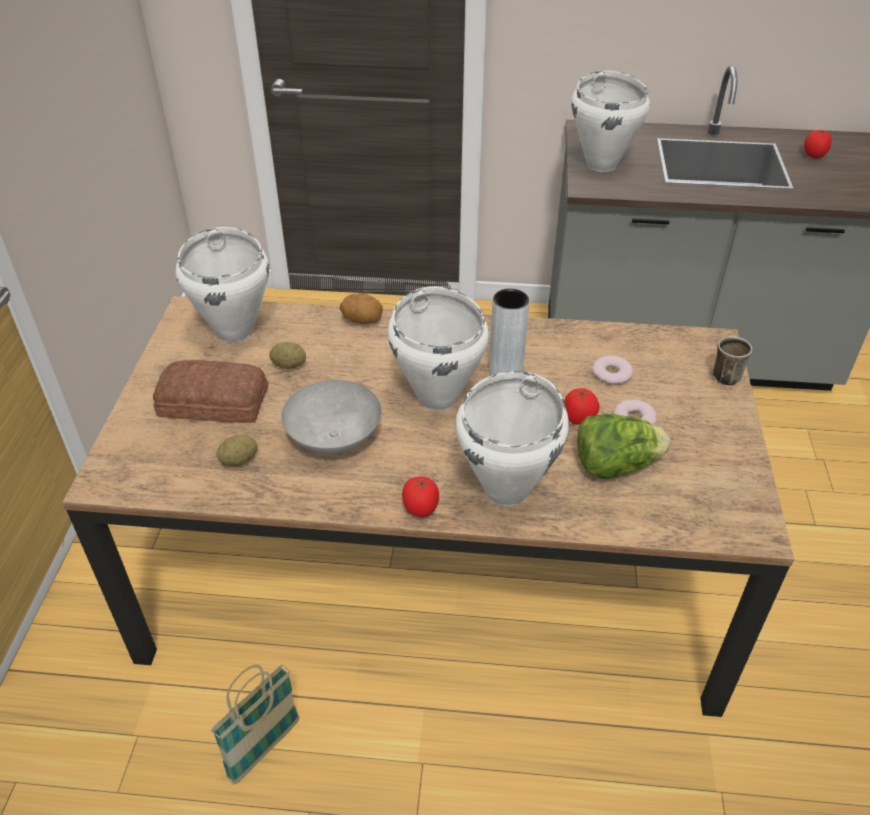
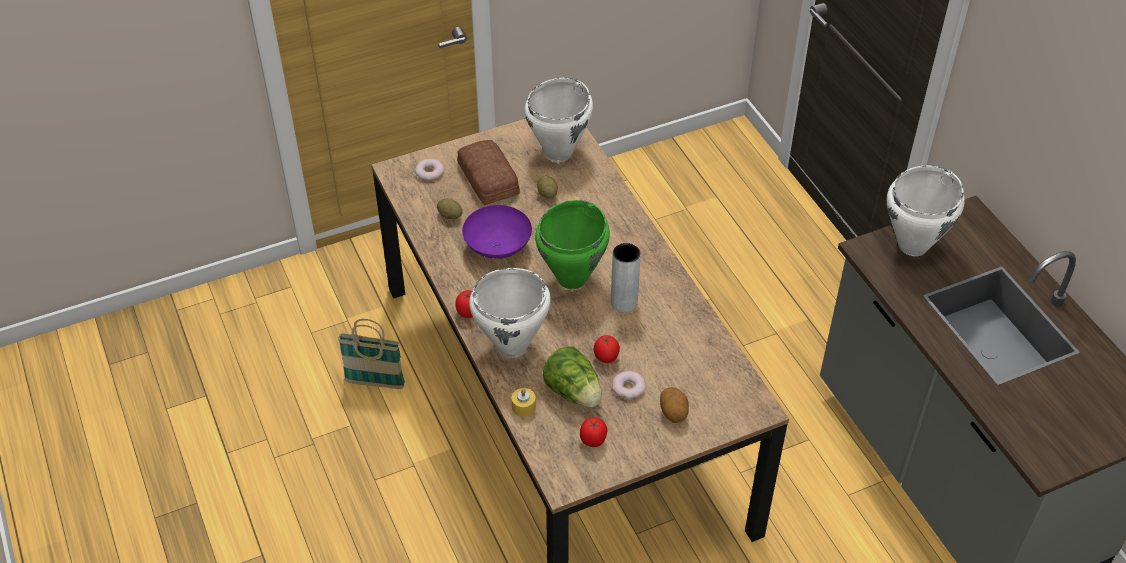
camera: 60 degrees right, 5 degrees up
grey bowl [281,380,382,454] -> purple bowl [462,205,532,259]
potato [340,293,383,324] -> potato moved to [660,387,689,423]
white cooking pot [388,287,489,411] -> green cooking pot [535,200,610,289]
donut [592,355,633,385] -> donut moved to [415,159,444,181]
mug [713,336,752,385] -> none
tomato [804,130,832,158] -> tomato moved to [580,418,607,447]
none -> yellow candle [512,388,536,417]

